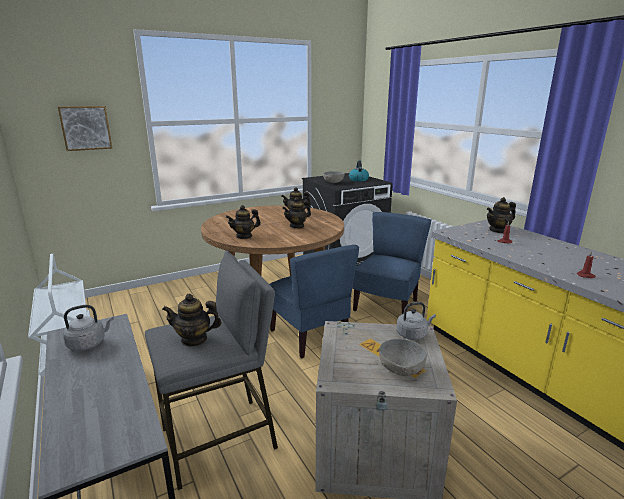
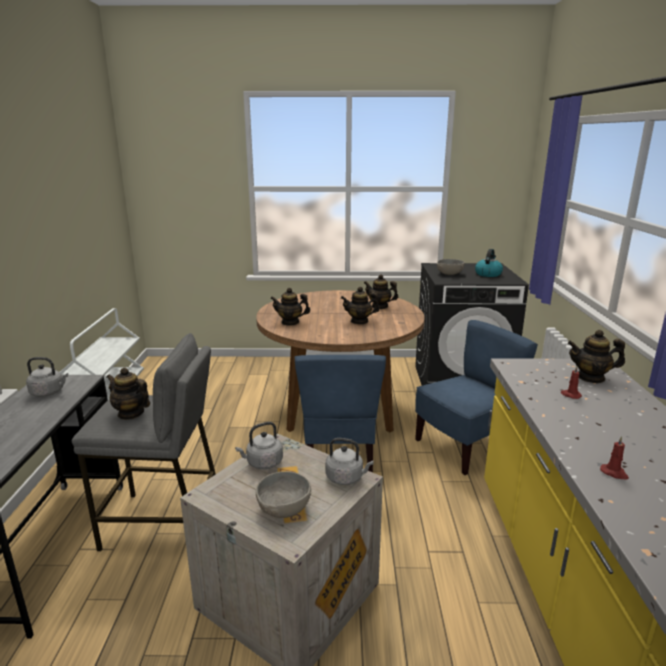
camera: 30 degrees right, 0 degrees up
picture [58,106,112,151] -> none
none -> grey kettle [235,422,283,469]

